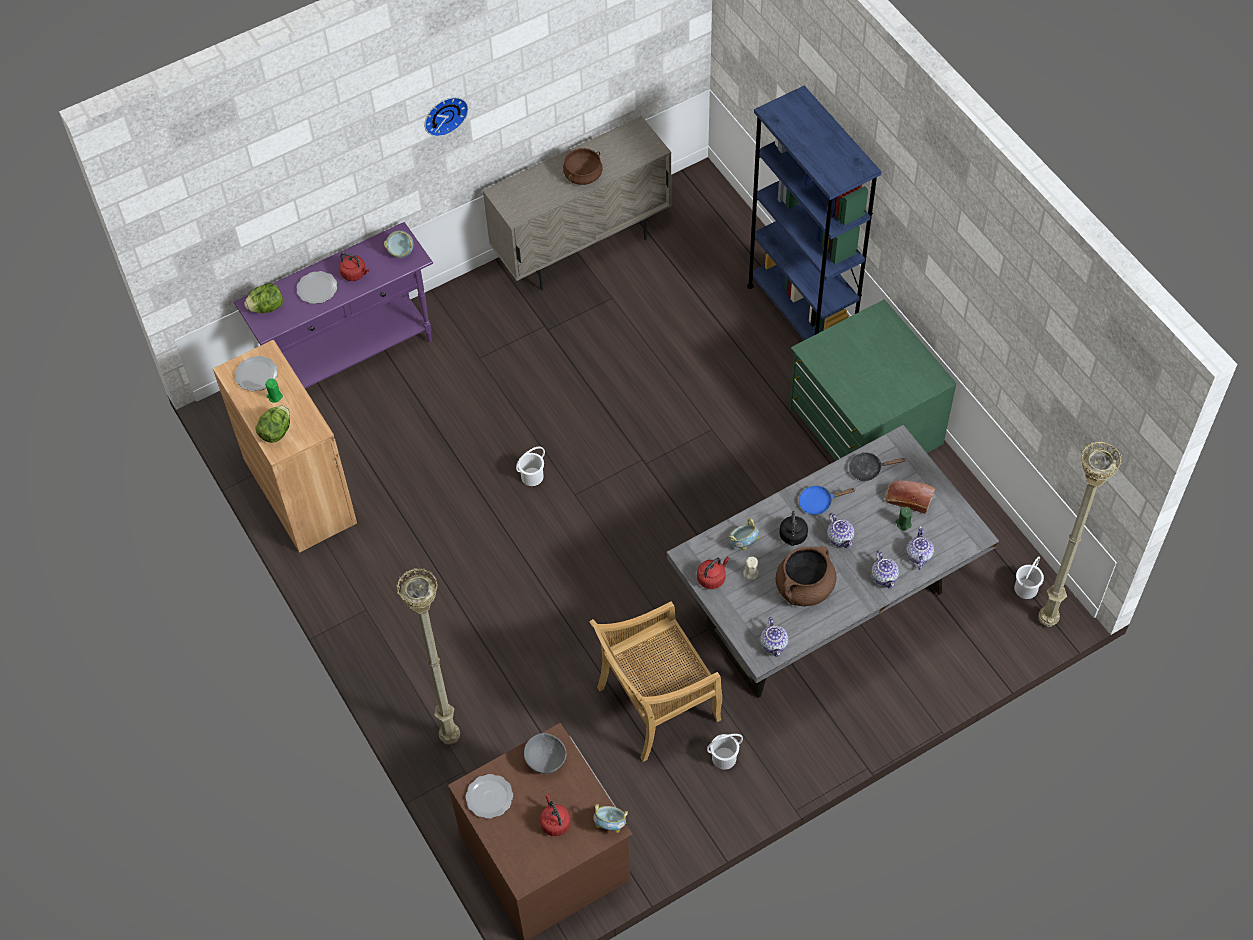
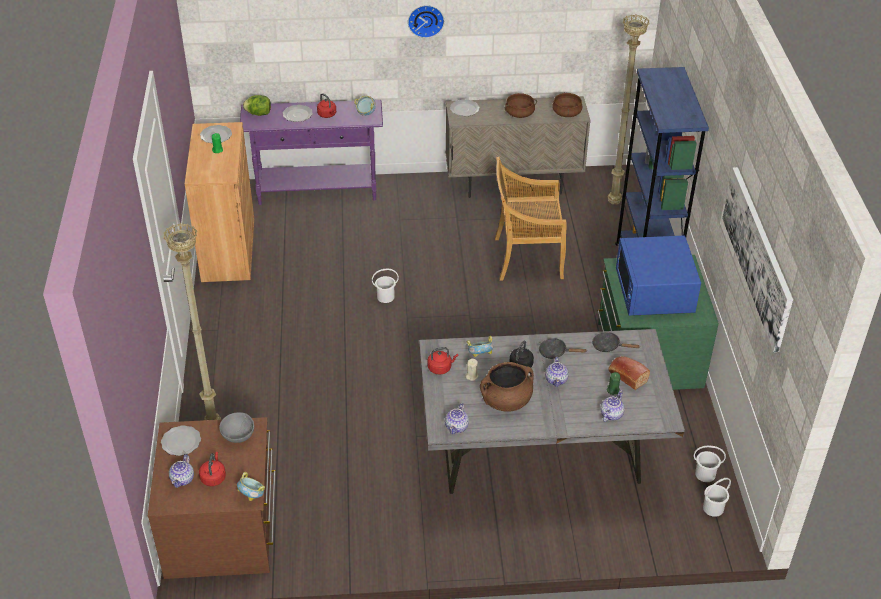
camera: 25 degrees right, 15 degrees down
lettuce [256,405,290,443] -> none
beige chair [590,601,722,762] -> beige chair moved to [495,157,567,281]
white bucket [707,734,743,770] -> white bucket moved to [694,445,726,482]
blue frying pan [799,486,856,515] -> black frying pan [539,338,586,359]
teapot [871,550,899,588] -> teapot moved to [169,454,194,488]
beige floor lamp [1038,441,1122,627] -> beige floor lamp moved to [608,14,650,205]
none -> plate [450,99,480,116]
none -> brown cooking pot [552,92,582,117]
none -> blue microwave [616,235,701,316]
none -> picture [722,167,793,352]

